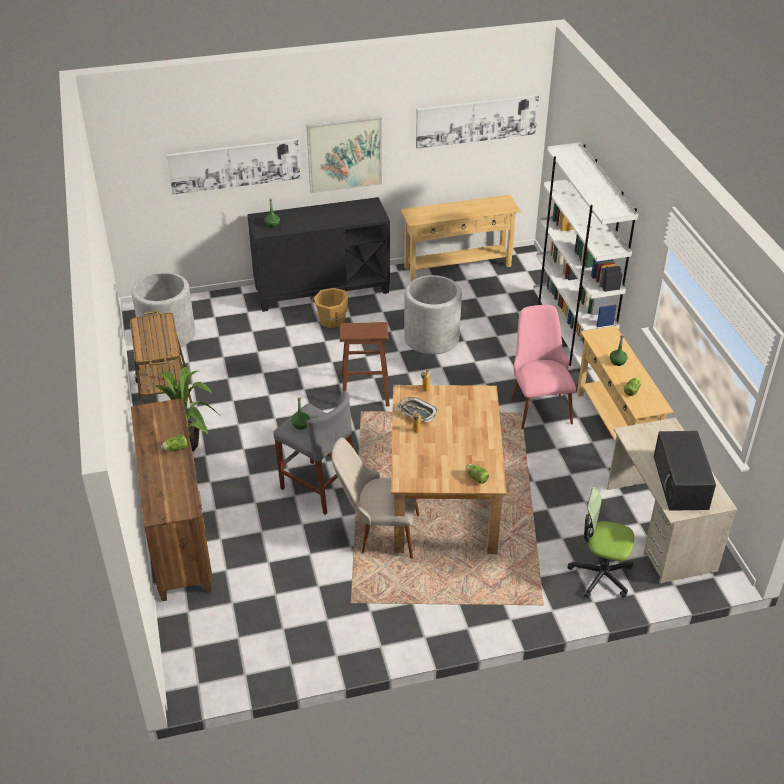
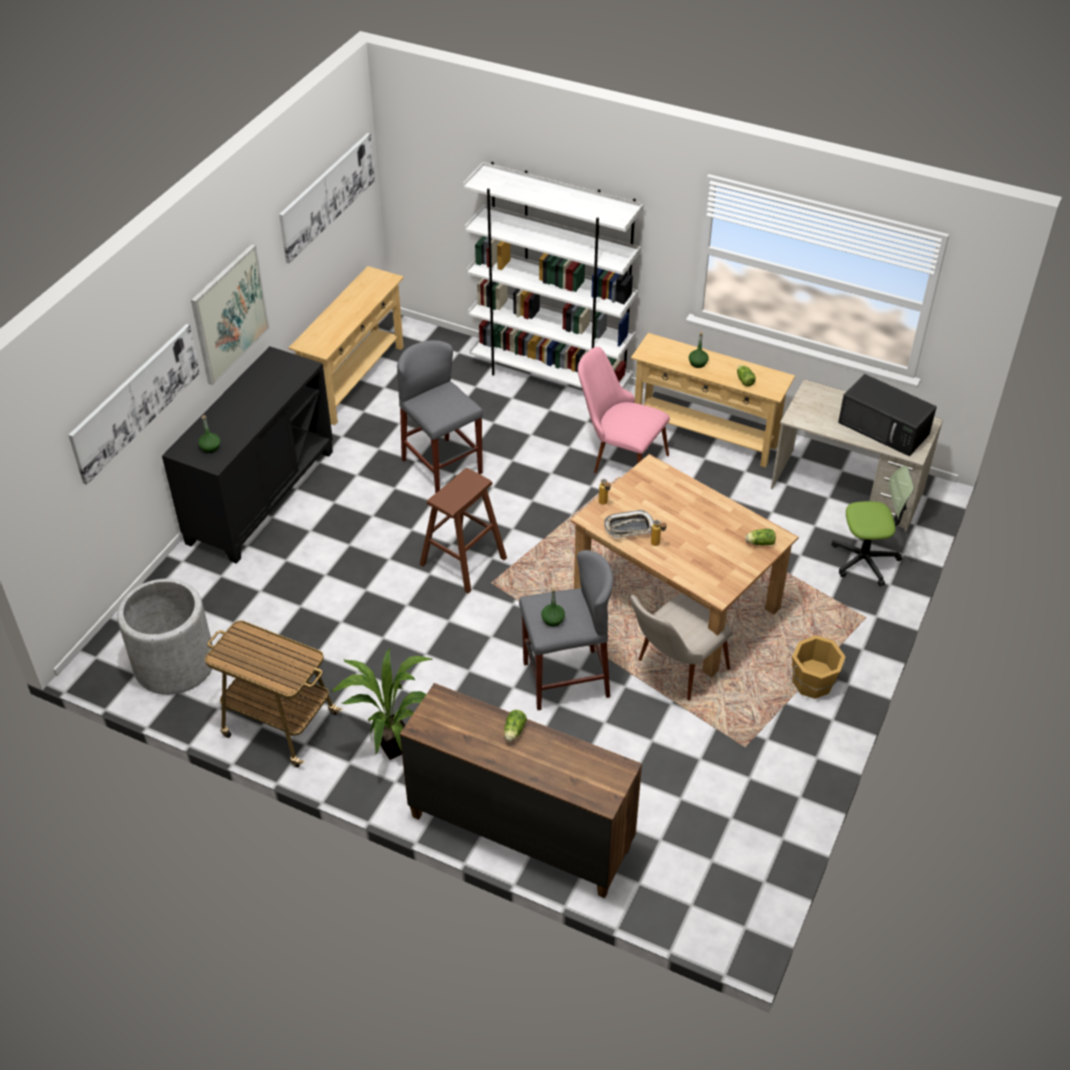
camera: 50 degrees left, 5 degrees up
orange bucket [312,288,348,328] -> orange bucket moved to [792,635,846,699]
grey planter [404,275,462,355] -> grey stool [397,340,483,493]
office chair [567,486,634,598] -> office chair turned 150 degrees counterclockwise [831,466,914,586]

